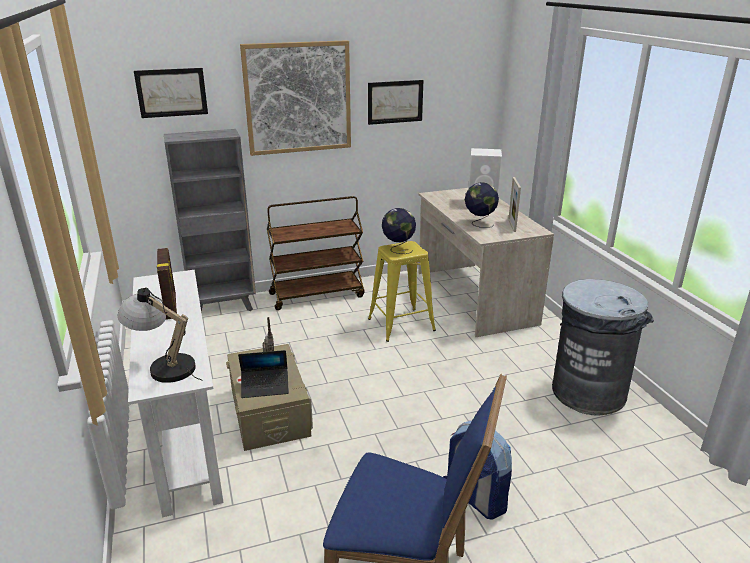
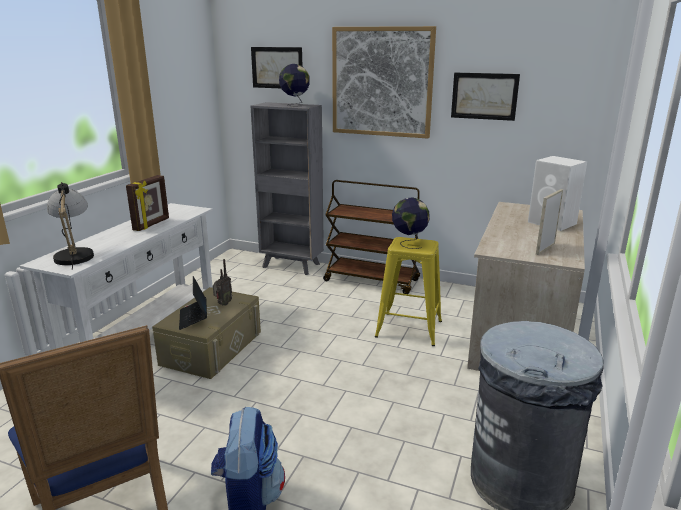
camera: 40 degrees right, 5 degrees down
laptop [238,350,289,398] -> laptop turned 45 degrees clockwise [179,276,207,330]
globe [465,182,499,228] -> globe moved to [279,64,310,106]

